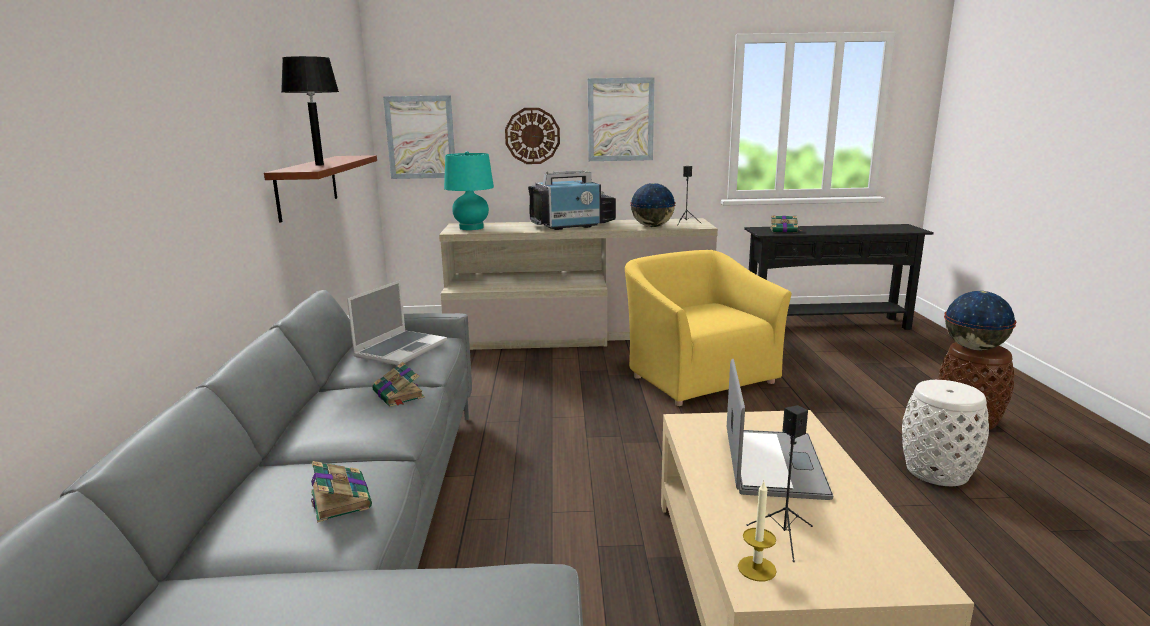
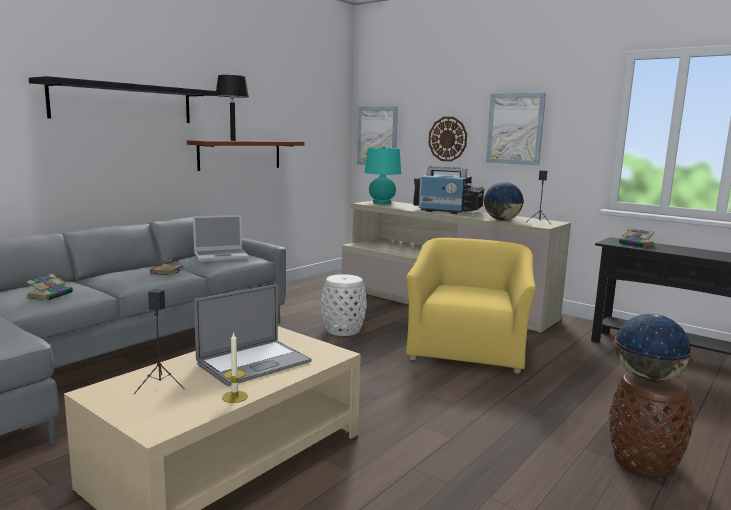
camera: 40 degrees right, 5 degrees down
candle [738,482,777,581] -> candle moved to [222,332,248,403]
white stool [902,380,989,486] -> white stool moved to [321,274,367,336]
none -> black shelf [29,76,217,123]

